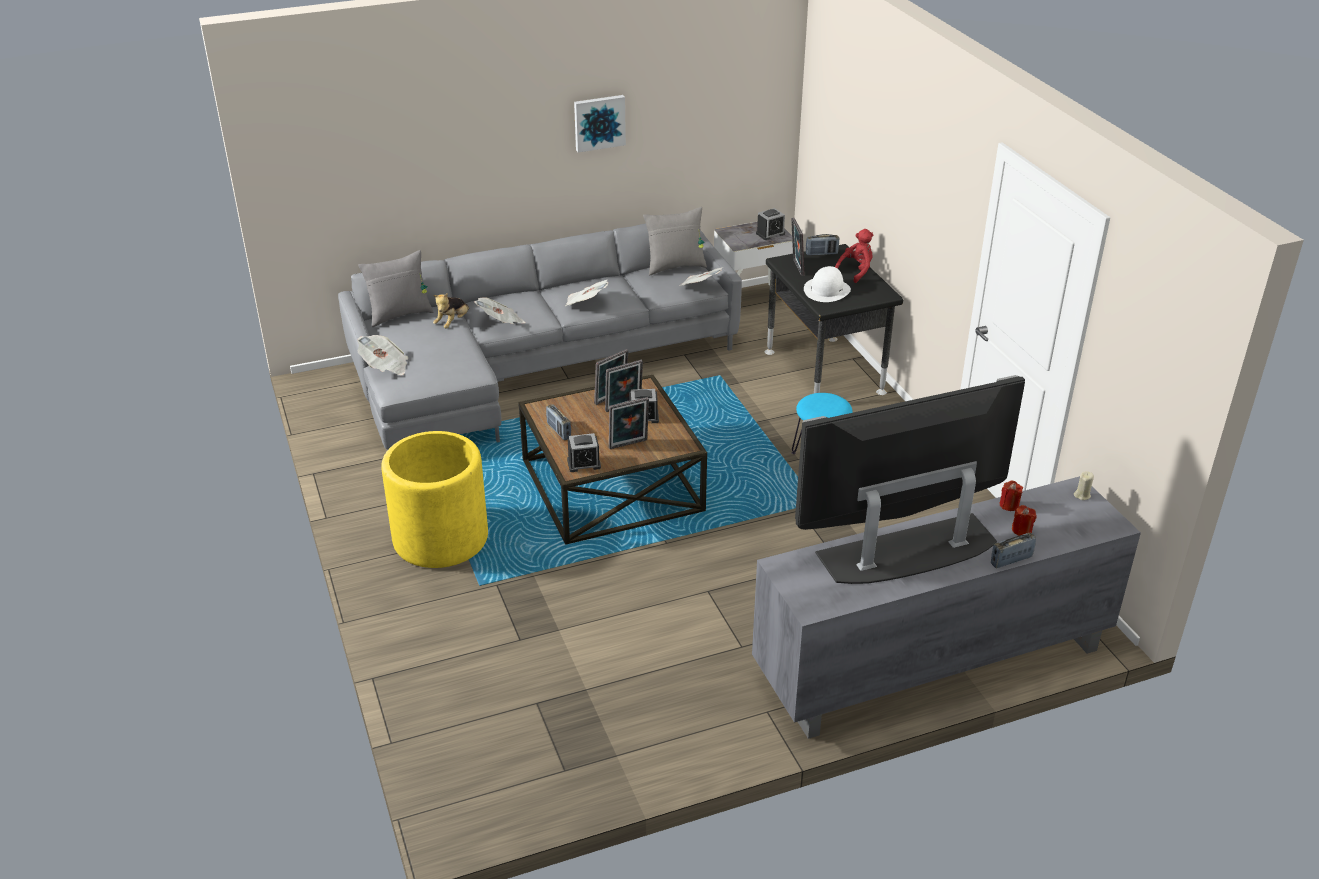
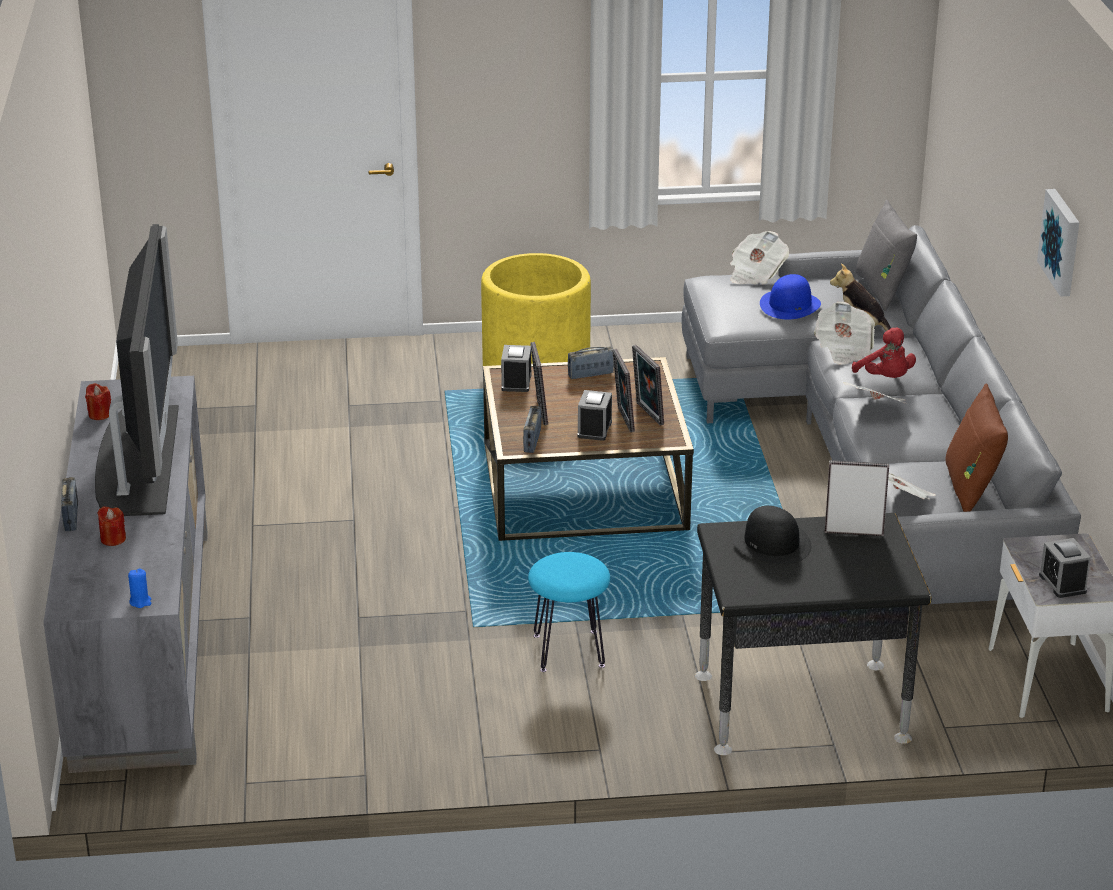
camera: 105 degrees right, 5 degrees down
grey pillow [643,207,707,275] -> brown pillow [946,384,1008,512]
white hat [804,266,851,302] -> black hat [732,506,811,565]
radio [806,234,839,256] -> radio moved to [523,406,541,453]
red plush toy [835,229,873,283] -> red plush toy moved to [852,327,916,378]
red candle [999,480,1023,511] -> red candle moved to [85,383,111,420]
beige candle [1074,471,1094,500] -> blue candle [128,568,151,608]
none -> blue hat [760,274,821,319]

